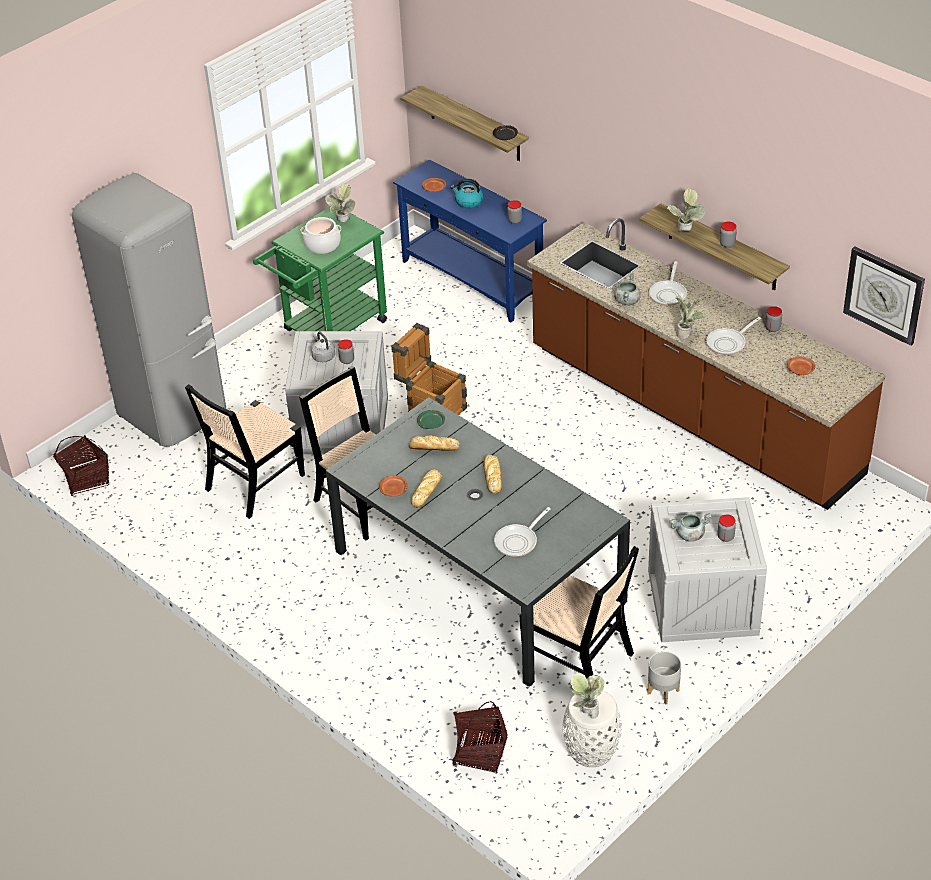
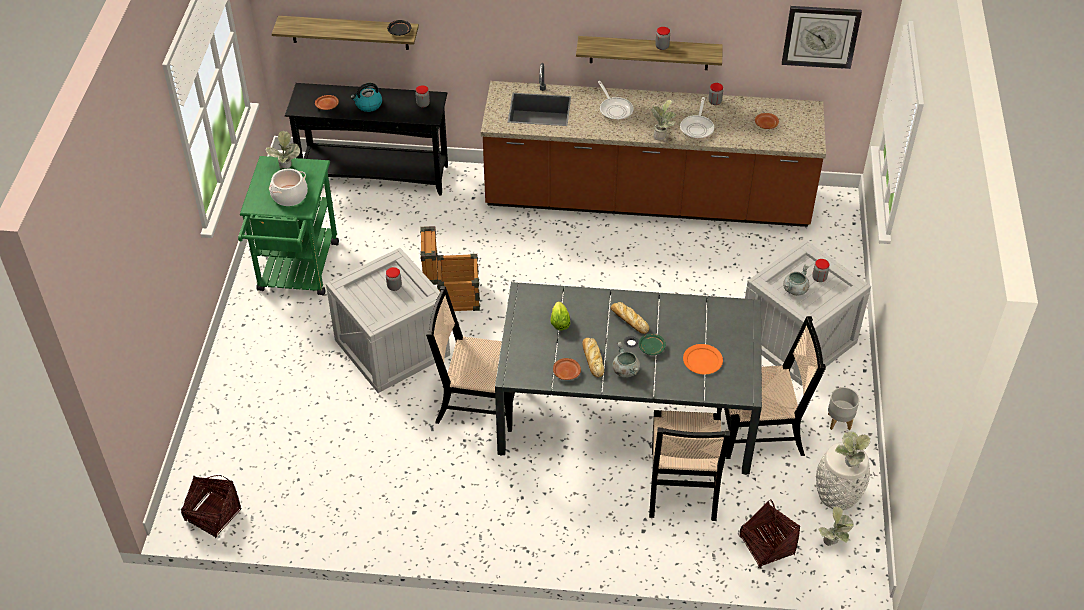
camera: 40 degrees left, 5 degrees up
grey fridge [72,173,226,447] -> none
chair [185,384,305,519] -> chair moved to [649,410,730,521]
grey kettle [311,332,335,362] -> none
blue console table [393,159,547,323] -> black console table [285,83,448,196]
bread [409,436,460,451] -> lettuce [551,301,570,330]
green plate [417,410,445,429] -> green plate moved to [639,334,666,355]
frying pan [494,507,551,557] -> orange plate [683,344,723,374]
grey cooking pot [614,273,641,305] -> grey cooking pot moved to [612,342,640,377]
potted plant [667,188,705,231] -> potted plant moved to [818,506,854,546]

